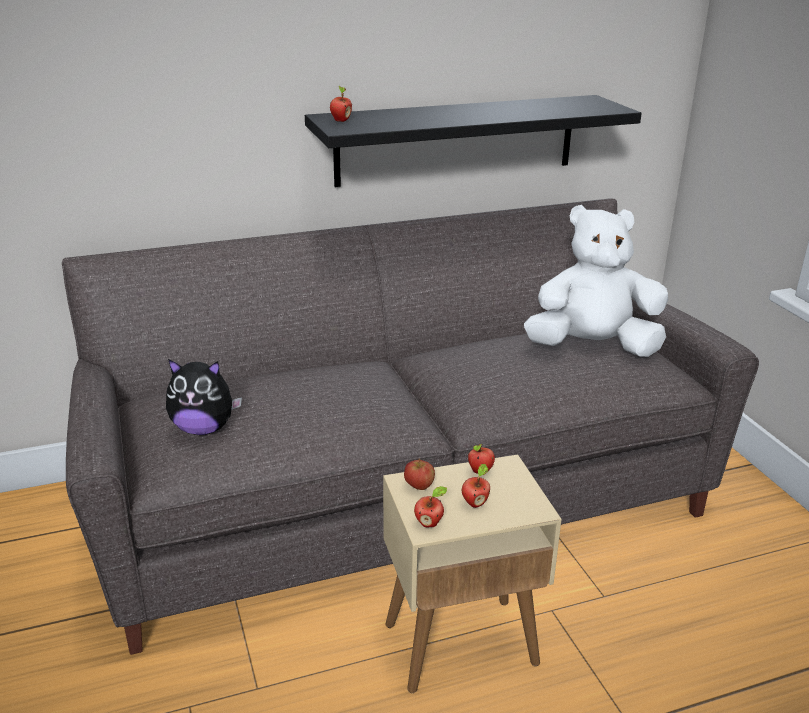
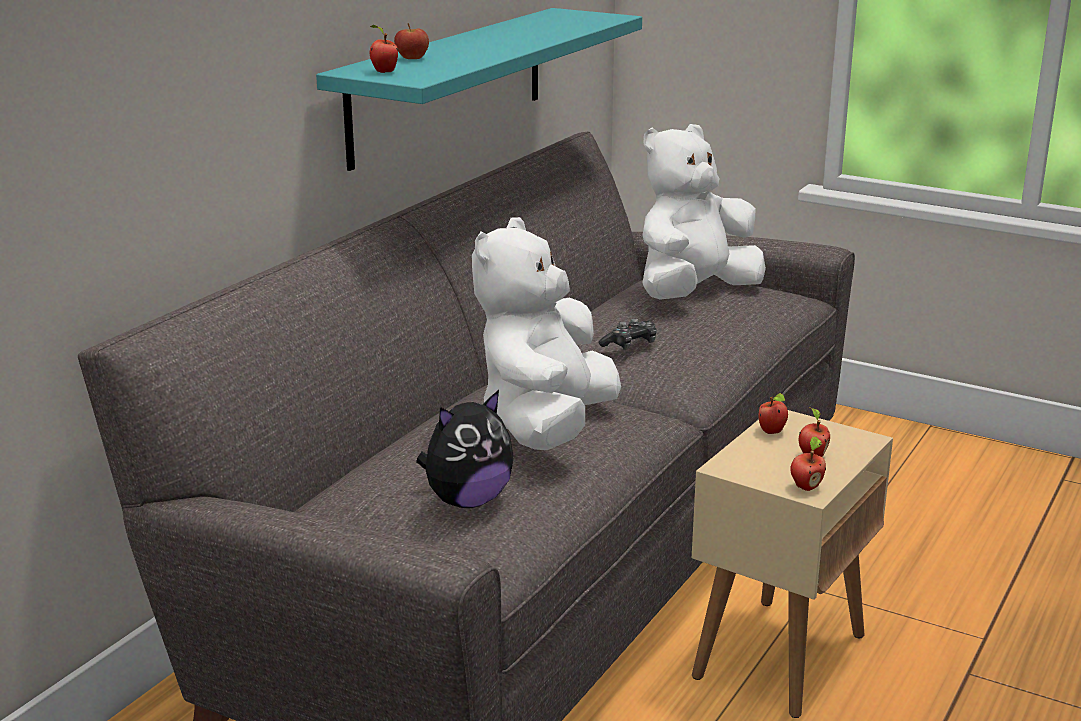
camera: 40 degrees left, 5 degrees down
black shelf [305,95,642,187] -> turquoise shelf [316,8,642,171]
apple [404,458,435,490] -> apple moved to [394,23,429,59]
none -> white plush toy [472,217,621,450]
none -> game controller [599,318,657,350]

